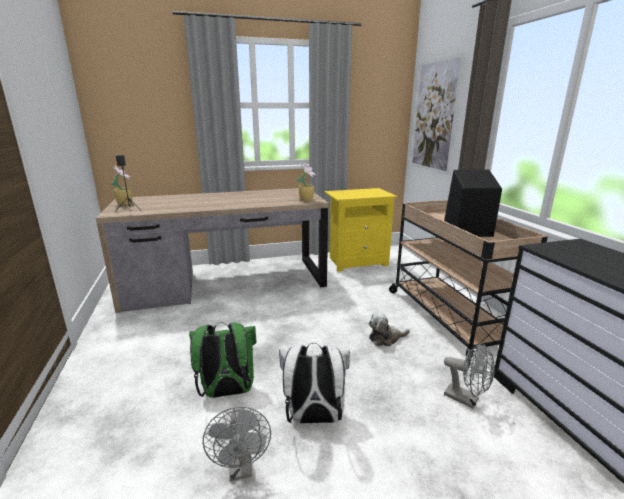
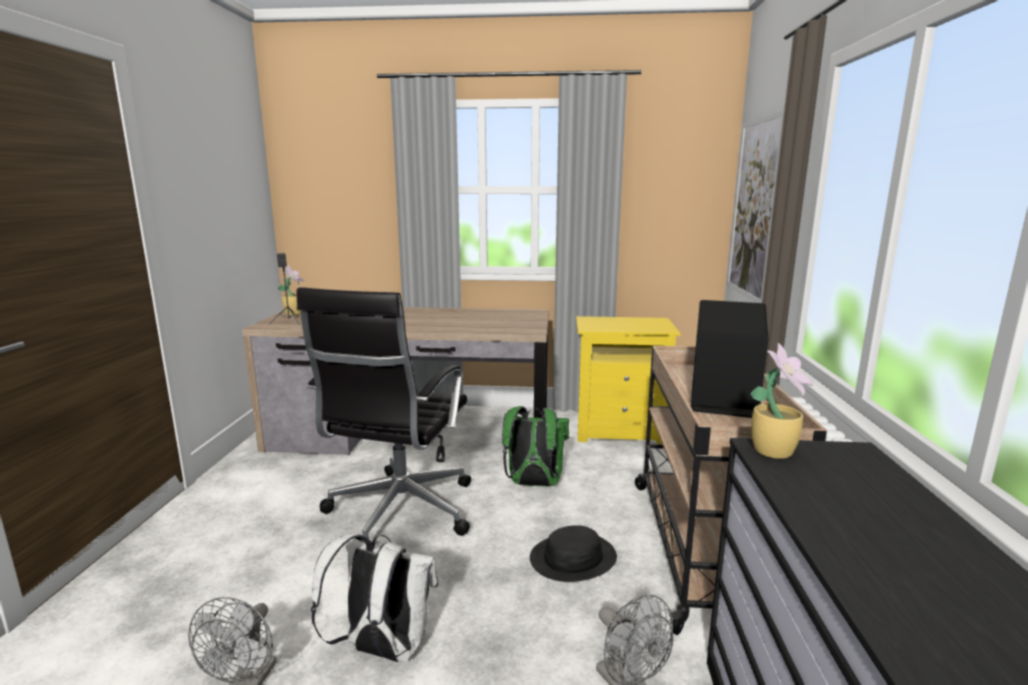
camera: 20 degrees right, 5 degrees down
green backpack [189,322,256,398] -> green backpack moved to [502,406,569,486]
potted plant [297,163,316,201] -> potted plant moved to [750,343,813,459]
plush toy [369,312,410,346] -> black hat [530,525,617,582]
none -> black office chair [296,287,471,539]

